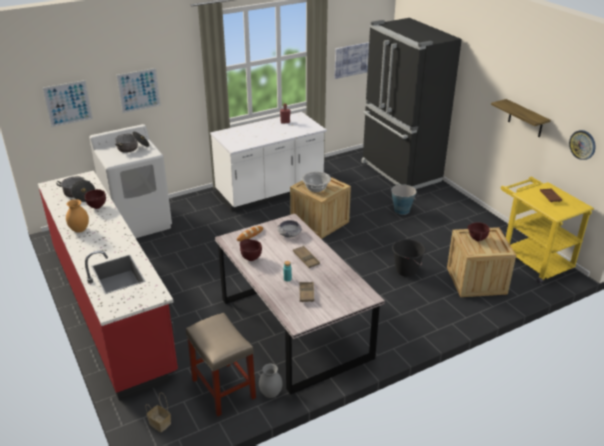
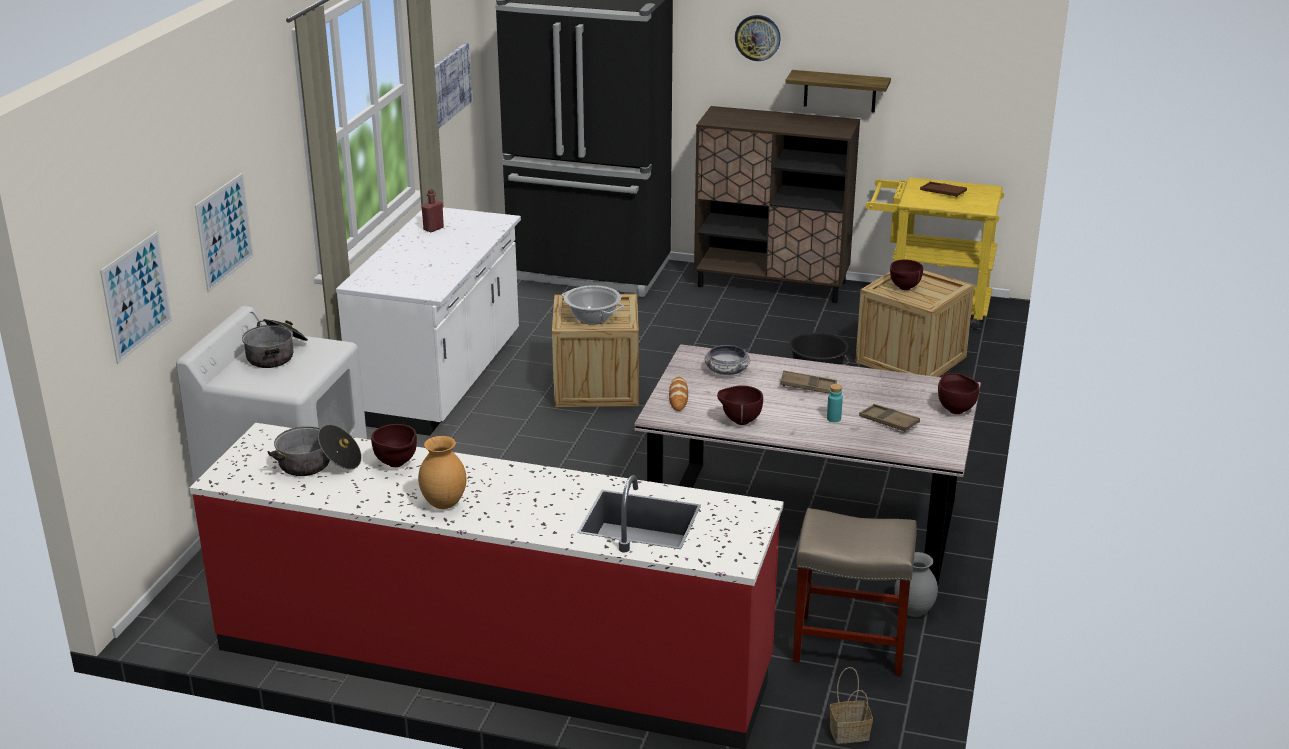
camera: 45 degrees left, 5 degrees down
bucket [391,184,417,215] -> none
wall clock [569,130,596,160] -> wall clock moved to [735,15,781,61]
none -> brown cabinet [694,106,860,303]
none -> brown bowl [938,373,979,414]

